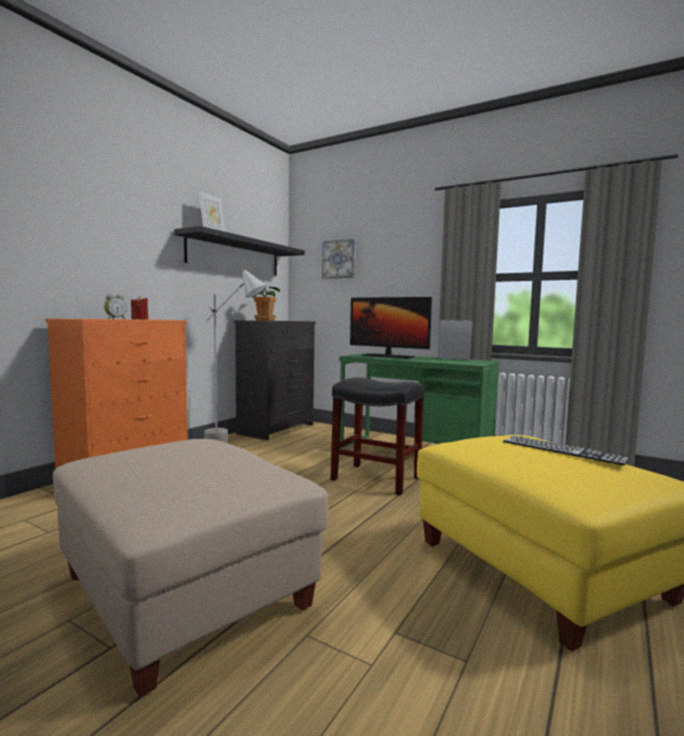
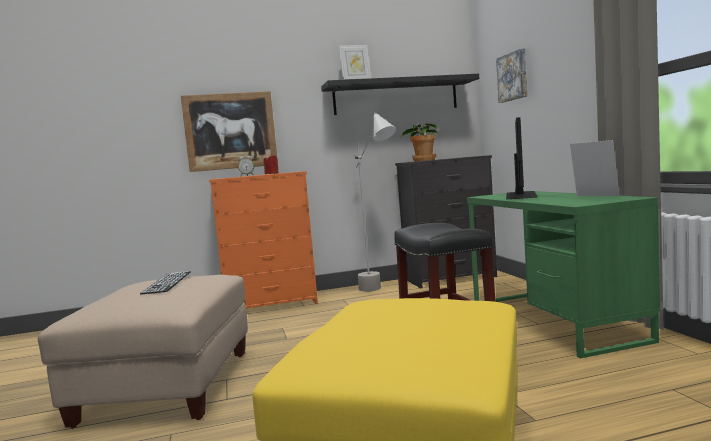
camera: 45 degrees right, 0 degrees up
monitor [350,297,432,359] -> monitor turned 150 degrees counterclockwise [506,117,537,199]
keyboard [503,436,630,466] -> keyboard moved to [140,271,191,294]
none -> picture [181,91,278,172]

